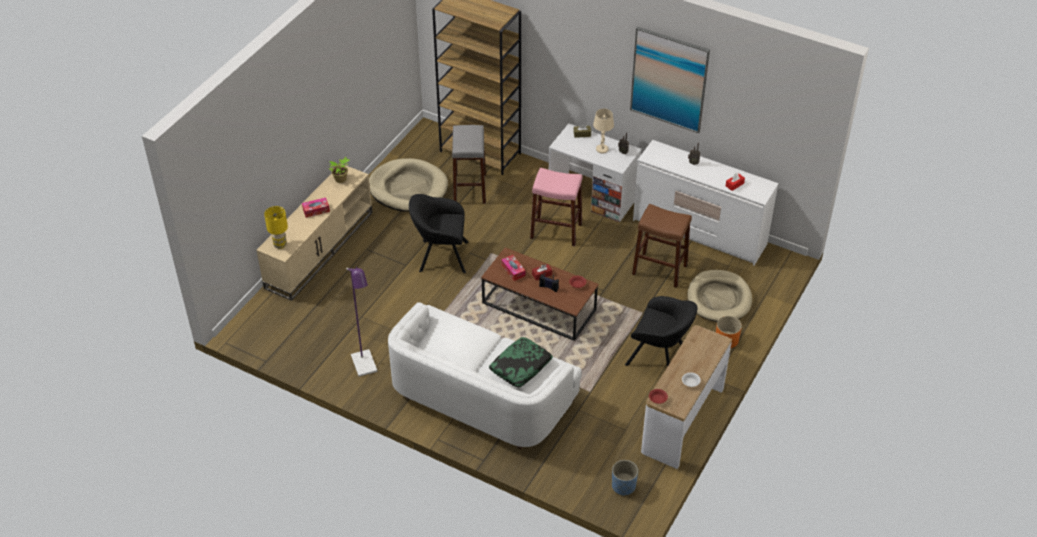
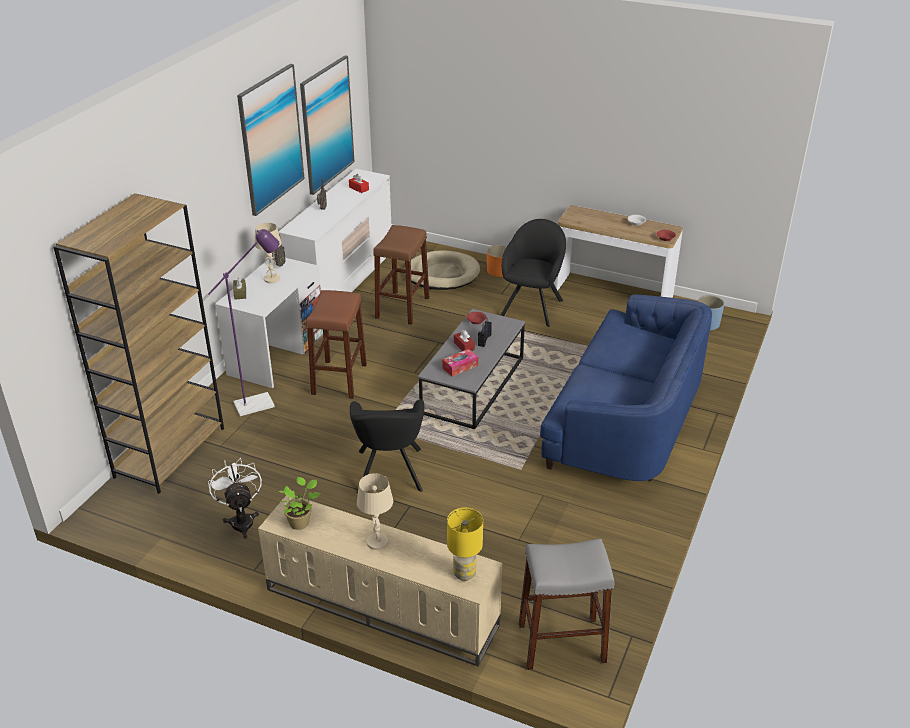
camera: 95 degrees left, 10 degrees down
tissue box [302,198,330,218] -> beige table lamp [357,473,393,550]
purple floor lamp [346,266,377,377] -> purple floor lamp moved to [202,229,280,416]
beige dog bed [369,158,448,212] -> white fan [208,458,262,539]
white sofa [388,302,582,449] -> blue sofa [540,295,712,481]
grey stool [452,125,486,204] -> grey stool moved to [519,539,614,670]
brown coffee table [481,247,599,341] -> grey coffee table [418,309,525,429]
pillow [489,337,553,387] -> none
pink stool [530,168,582,246] -> brown stool [306,290,367,399]
none -> picture [300,55,355,195]

